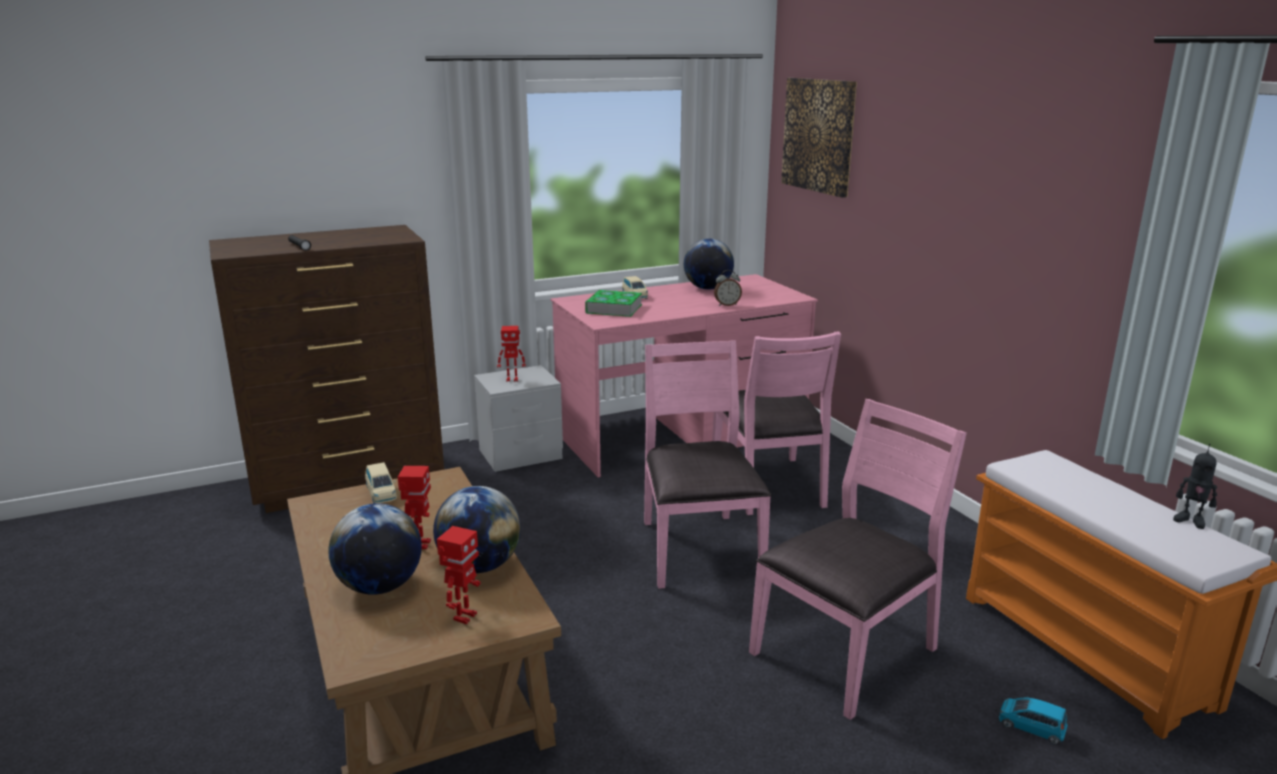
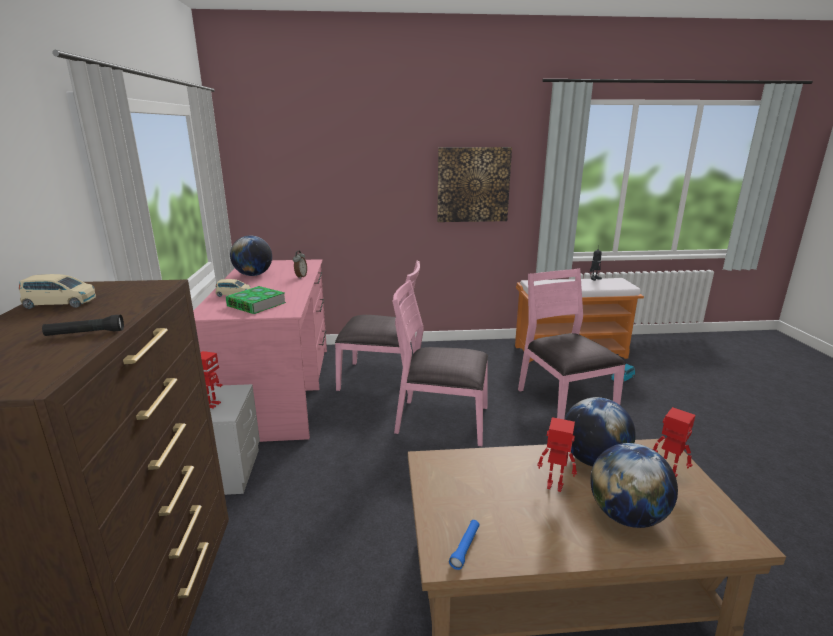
camera: 70 degrees left, 0 degrees up
beige toy car [365,462,397,504] -> beige toy car moved to [19,274,96,309]
picture [781,78,857,198] -> picture moved to [437,147,512,222]
none -> blue flashlight [449,520,480,570]

